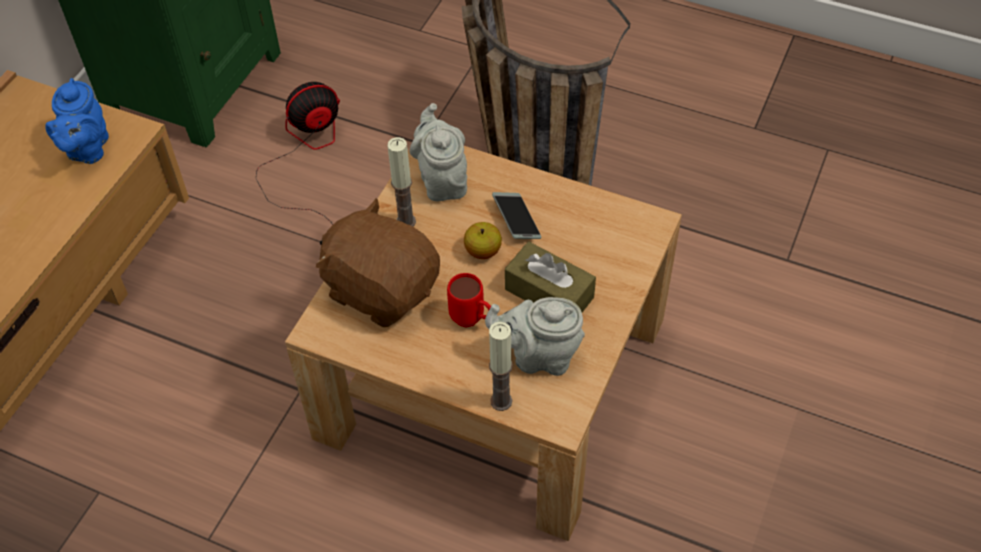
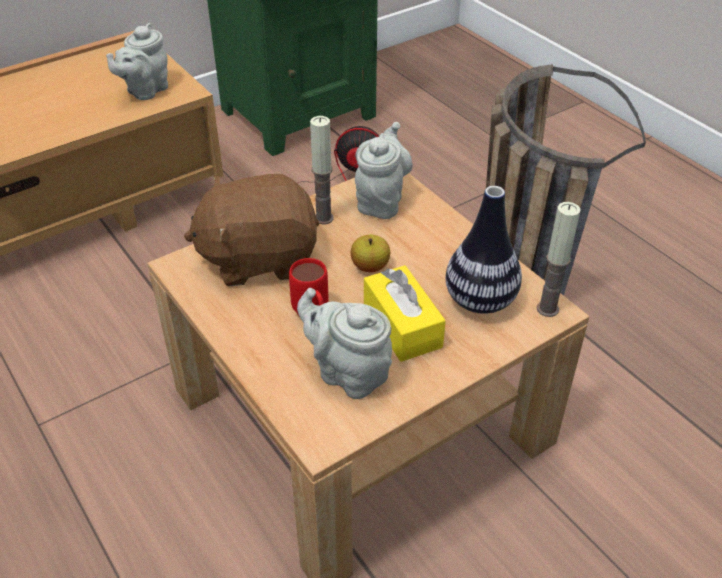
camera: 30 degrees right, 10 degrees down
blue teapot [45,78,109,164] -> grey teapot [106,23,168,100]
brown plush toy [316,198,440,327] -> brown plush toy turned 75 degrees counterclockwise [184,174,319,286]
candle [489,322,513,411] -> candle moved to [537,202,580,317]
phone [492,192,541,239] -> none
brown tissue box [505,242,596,312] -> yellow tissue box [364,265,446,362]
none -> vase [446,186,522,314]

